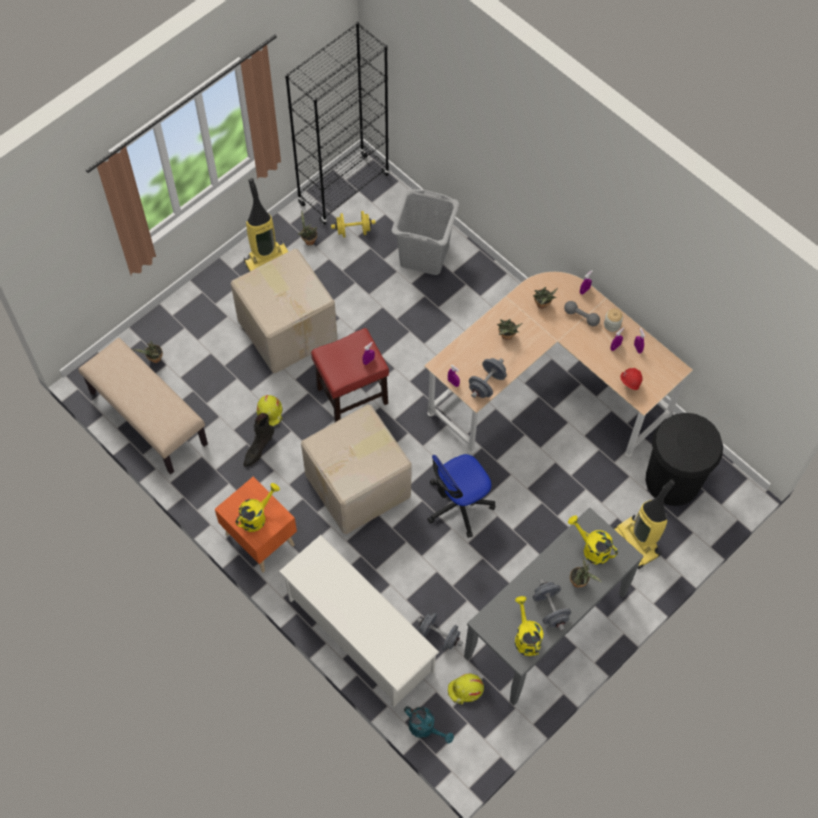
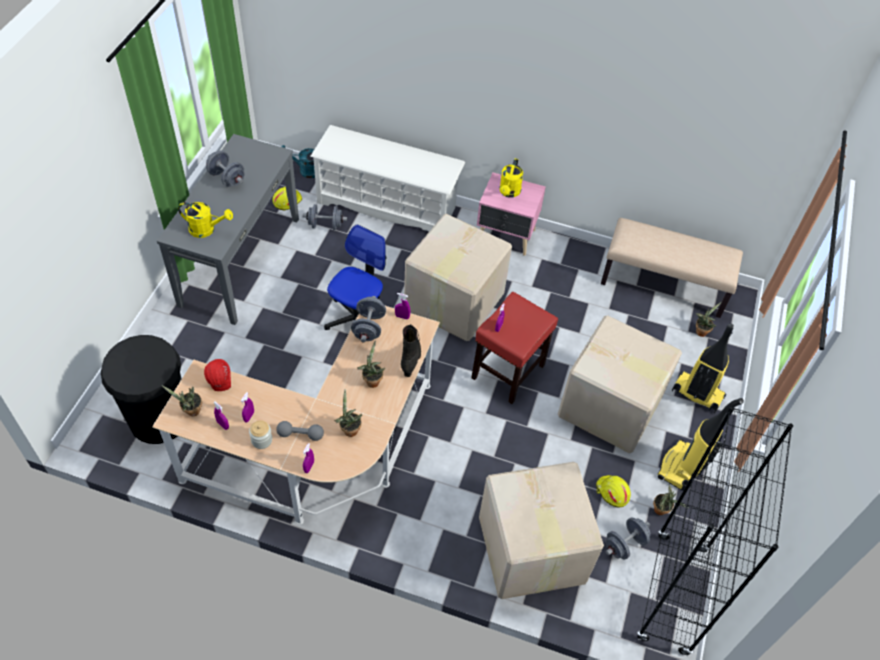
camera: 150 degrees right, 10 degrees down
orange nightstand [215,477,297,573] -> pink nightstand [477,172,546,256]
black boot [243,413,274,467] -> black boot moved to [401,324,421,377]
yellow hard hat [257,395,283,426] -> yellow hard hat moved to [596,475,631,507]
yellow dumbbell [331,211,376,238] -> grey dumbbell [606,517,651,559]
grey laundry basket [392,189,459,275] -> cardboard box [479,462,604,599]
yellow watering can [515,596,543,656] -> none
potted plant [570,558,602,588] -> potted plant moved to [162,386,202,416]
vacuum cleaner [613,479,675,569] -> vacuum cleaner moved to [672,323,734,413]

